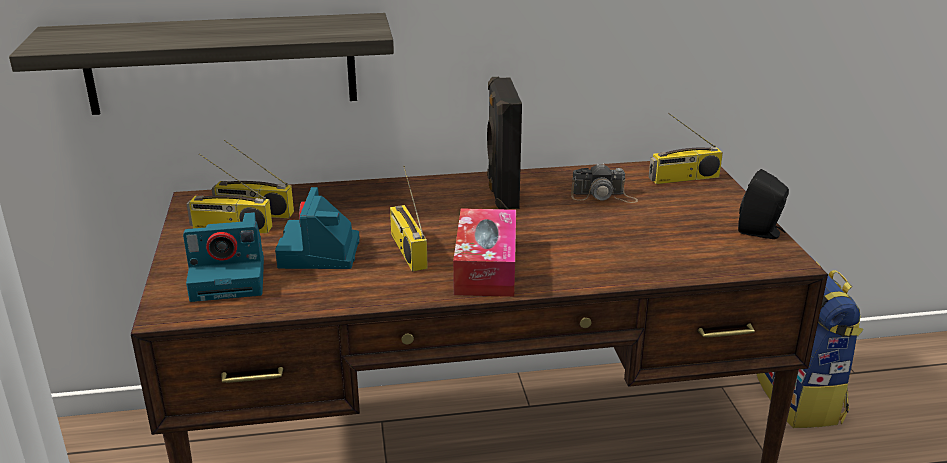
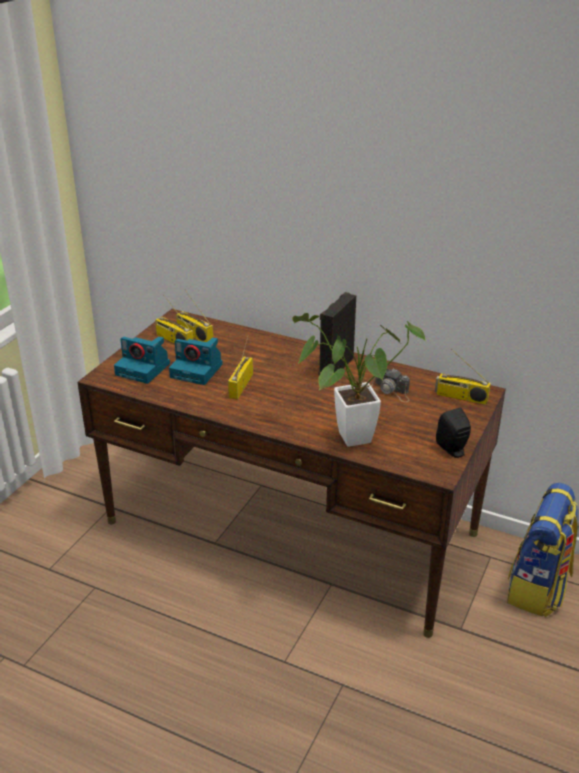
camera: 35 degrees right, 5 degrees up
shelf [9,13,394,115] -> none
camera [275,187,360,269] -> camera turned 105 degrees counterclockwise [169,337,223,385]
tissue box [453,208,516,297] -> none
none -> potted plant [292,313,425,447]

